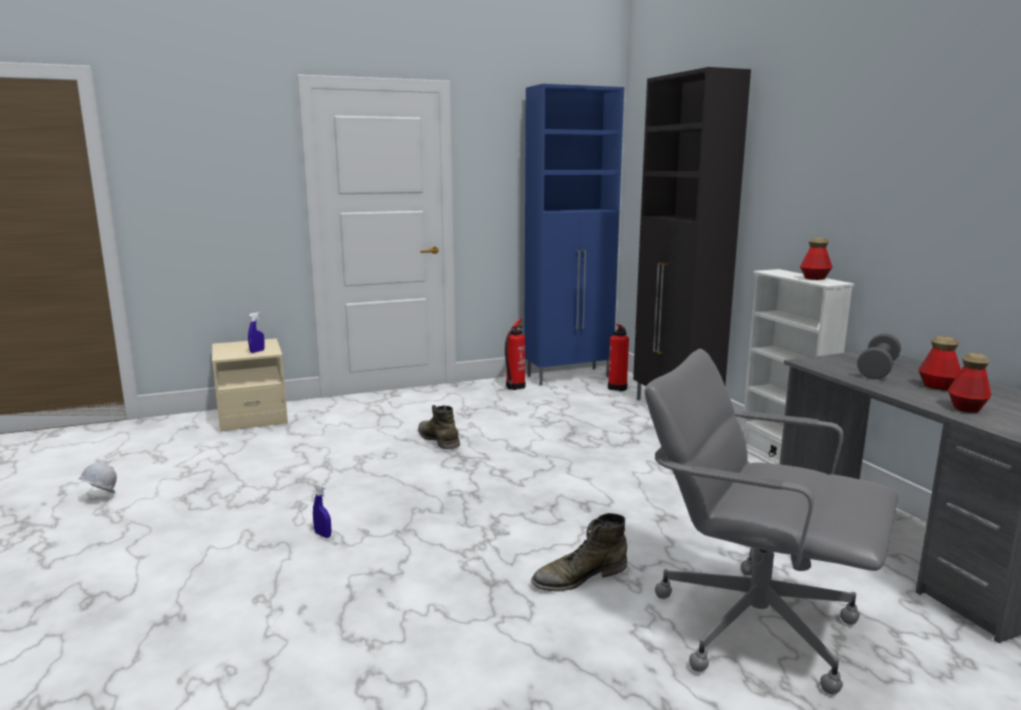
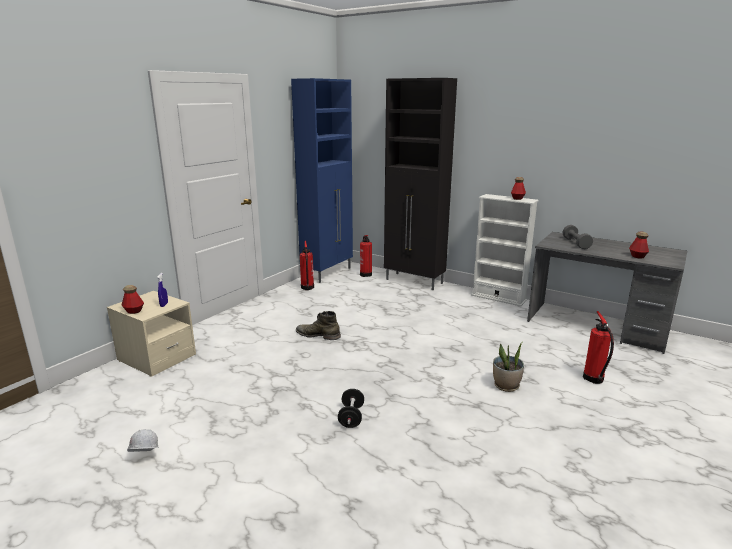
camera: 35 degrees left, 5 degrees up
blue spray bottle [313,483,331,538] -> black dumbbell [338,389,364,428]
green boot [531,513,627,592] -> potted plant [493,342,524,392]
grey office chair [645,349,898,695] -> fire extinguisher [583,311,614,384]
bottle [919,336,961,390] -> bottle moved to [122,285,144,314]

